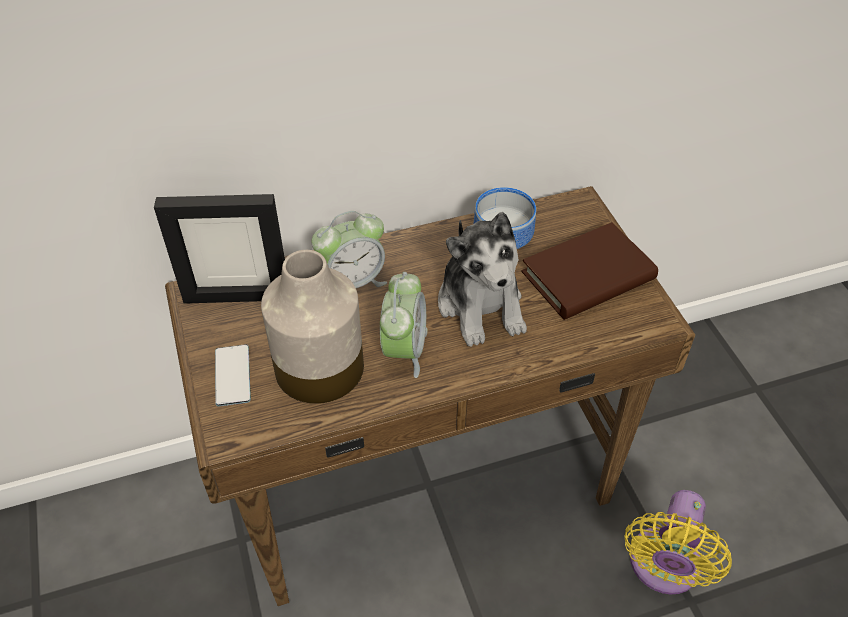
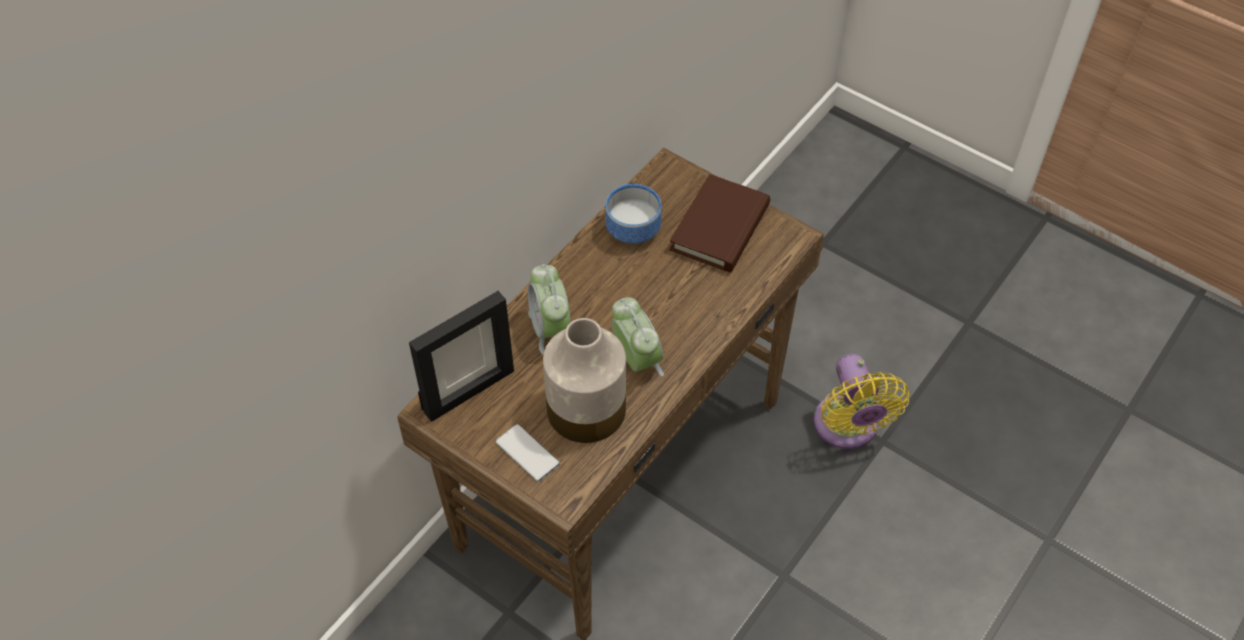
camera: 35 degrees left, 5 degrees up
alarm clock [312,211,387,288] -> alarm clock turned 135 degrees clockwise [528,264,570,354]
plush toy [438,212,527,347] -> none

